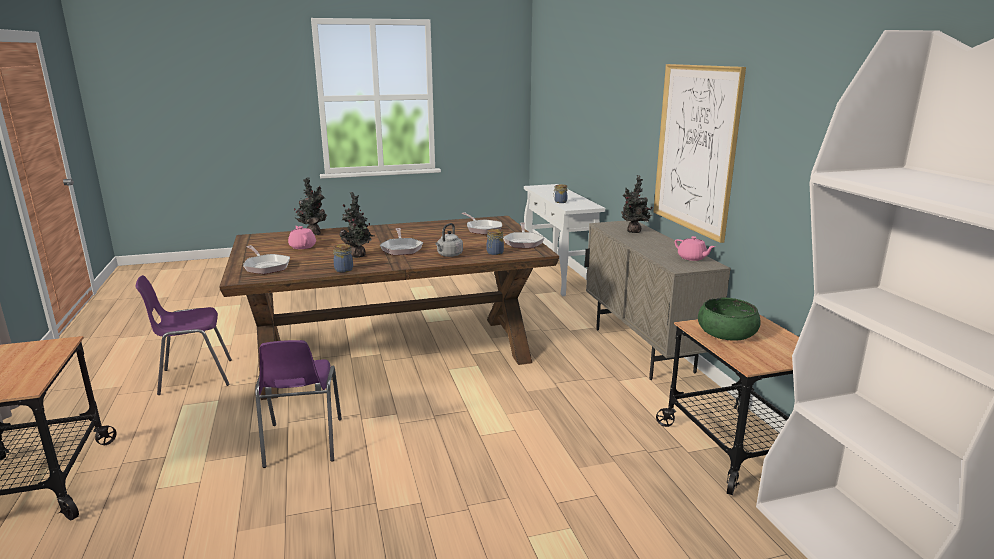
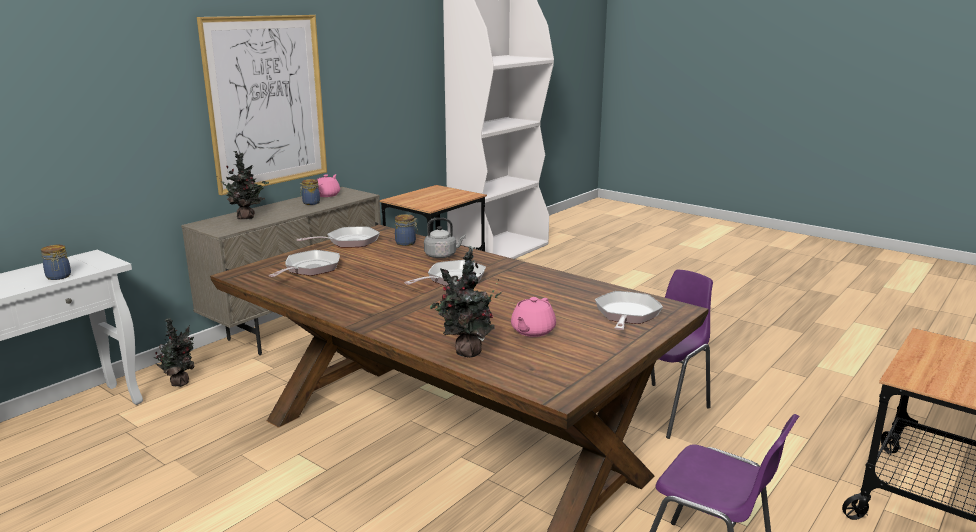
camera: 125 degrees left, 0 degrees up
jar [333,244,353,272] -> jar moved to [299,179,320,205]
potted plant [340,192,375,258] -> potted plant moved to [154,318,195,387]
green bowl [698,297,760,341] -> none

